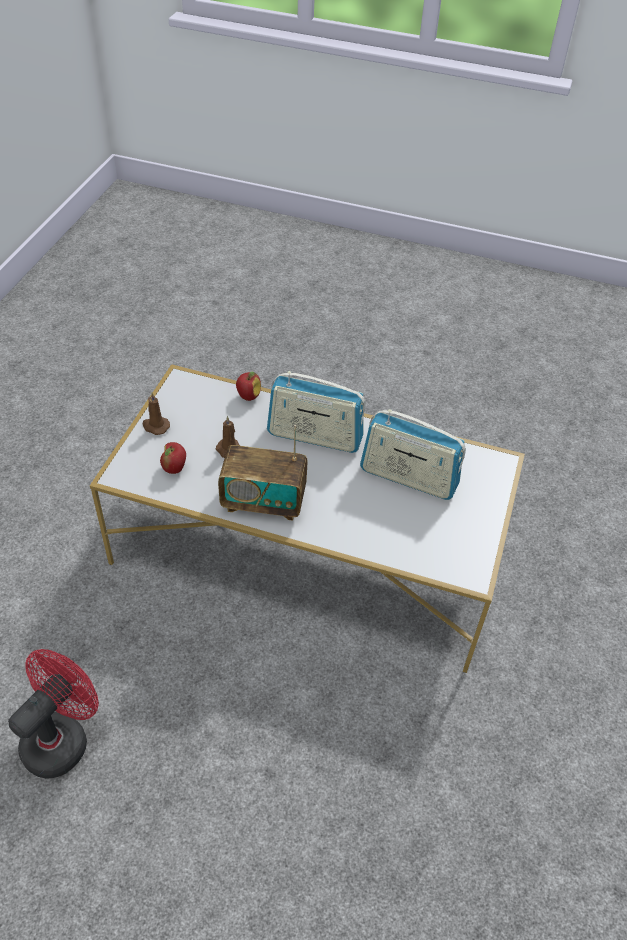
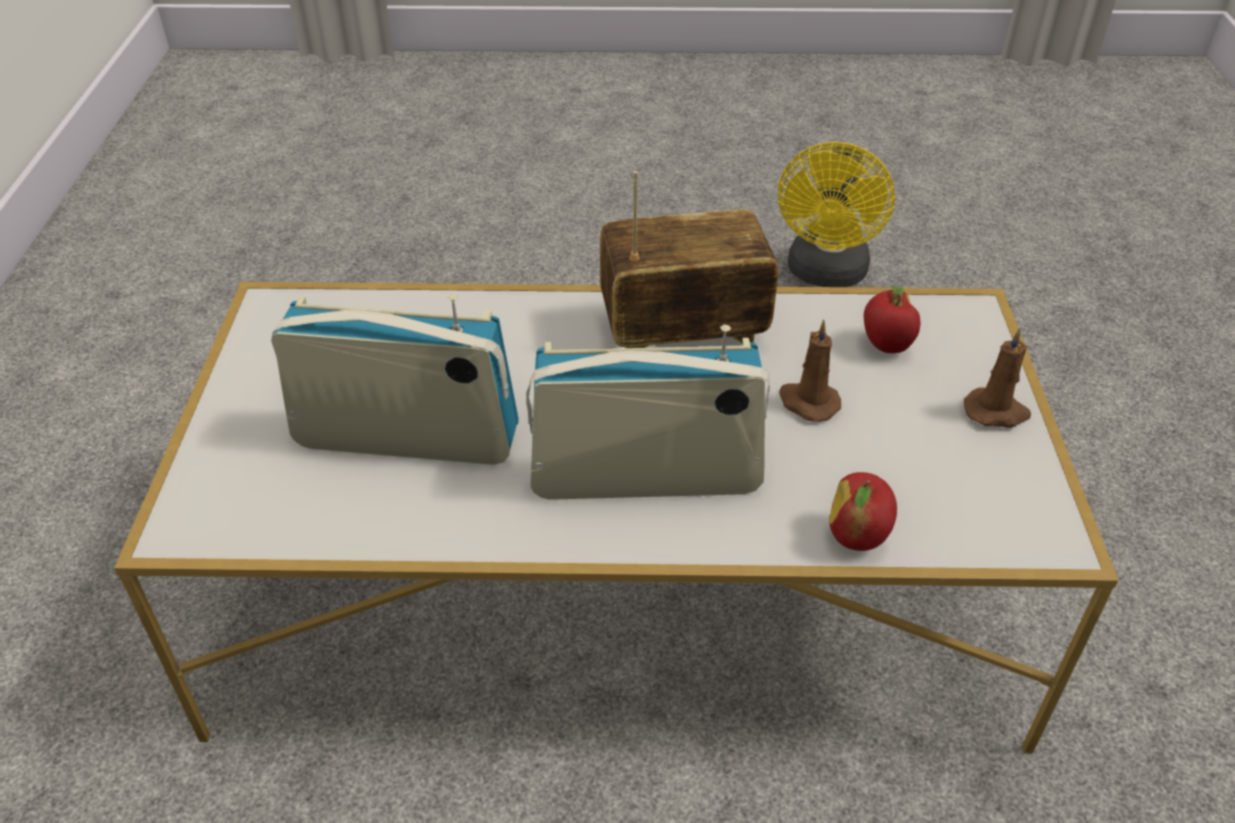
camera: 165 degrees right, 5 degrees down
red fan [8,649,99,779] -> yellow fan [778,142,895,287]

